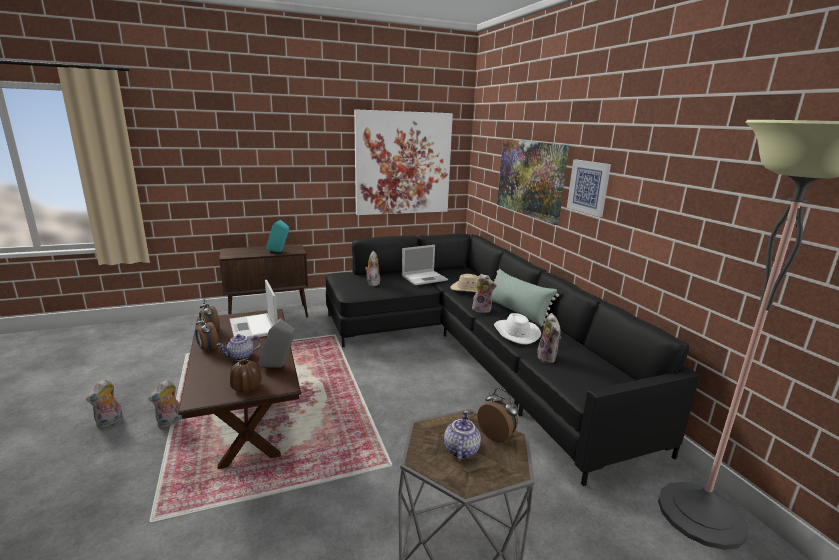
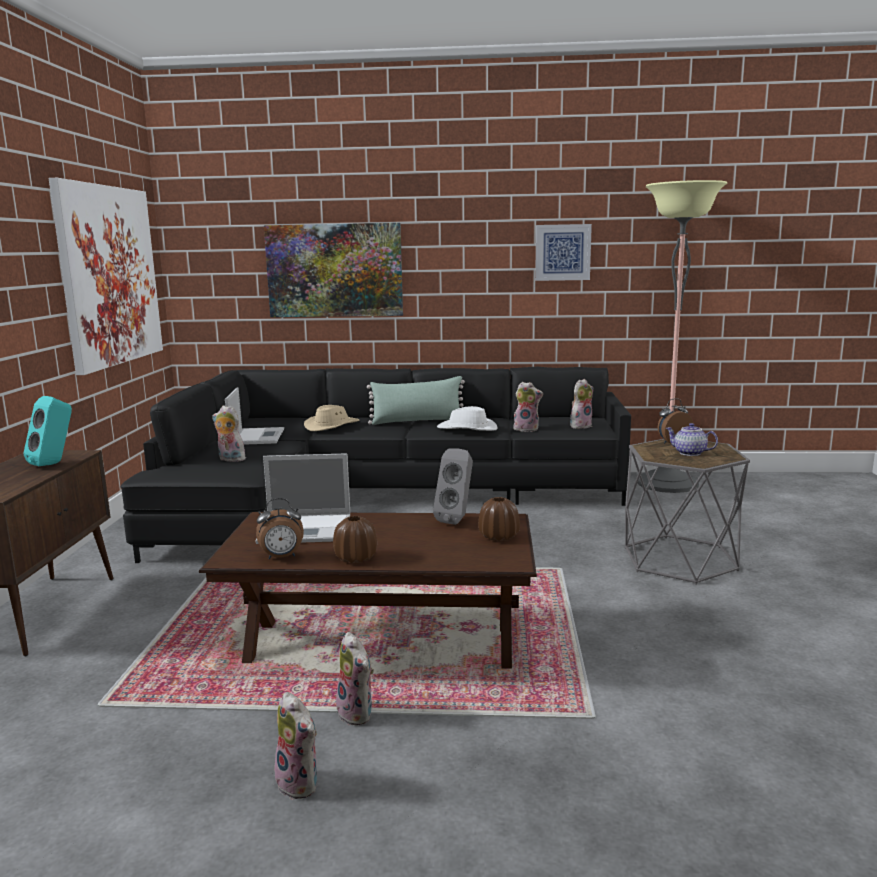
camera: 65 degrees left, 5 degrees down
alarm clock [195,315,219,352] -> brown vase [333,516,377,563]
teapot [217,334,262,361] -> none
plush toy [472,274,497,313] -> plush toy moved to [570,379,593,429]
picture [567,159,611,217] -> picture moved to [535,224,592,281]

